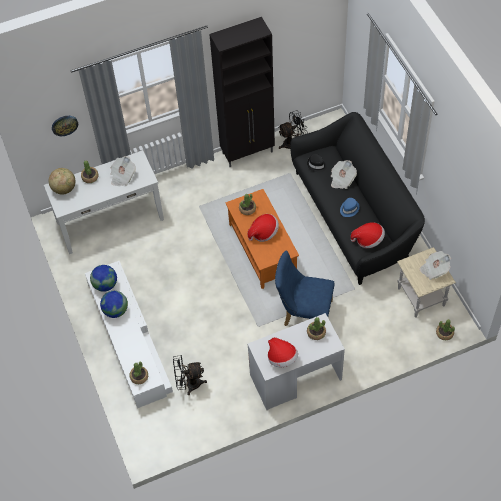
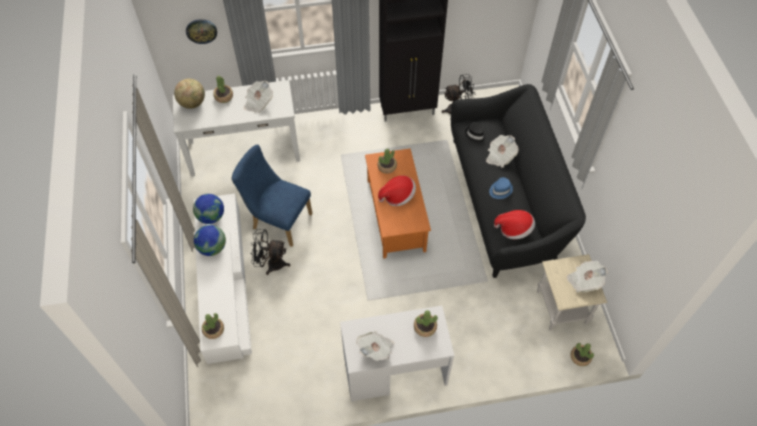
camera: 10 degrees right, 0 degrees up
black fan [173,355,207,395] -> black fan moved to [251,229,291,275]
hat [268,337,298,367] -> newspaper [356,331,394,361]
blue chair [275,251,335,326] -> blue chair moved to [232,144,313,247]

